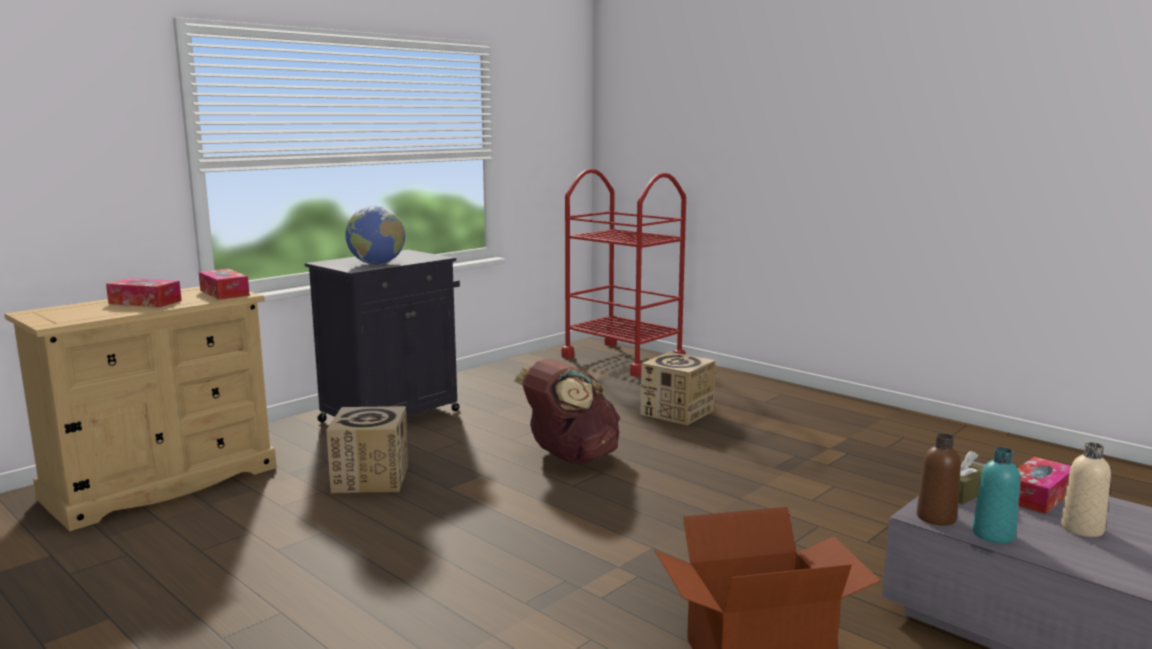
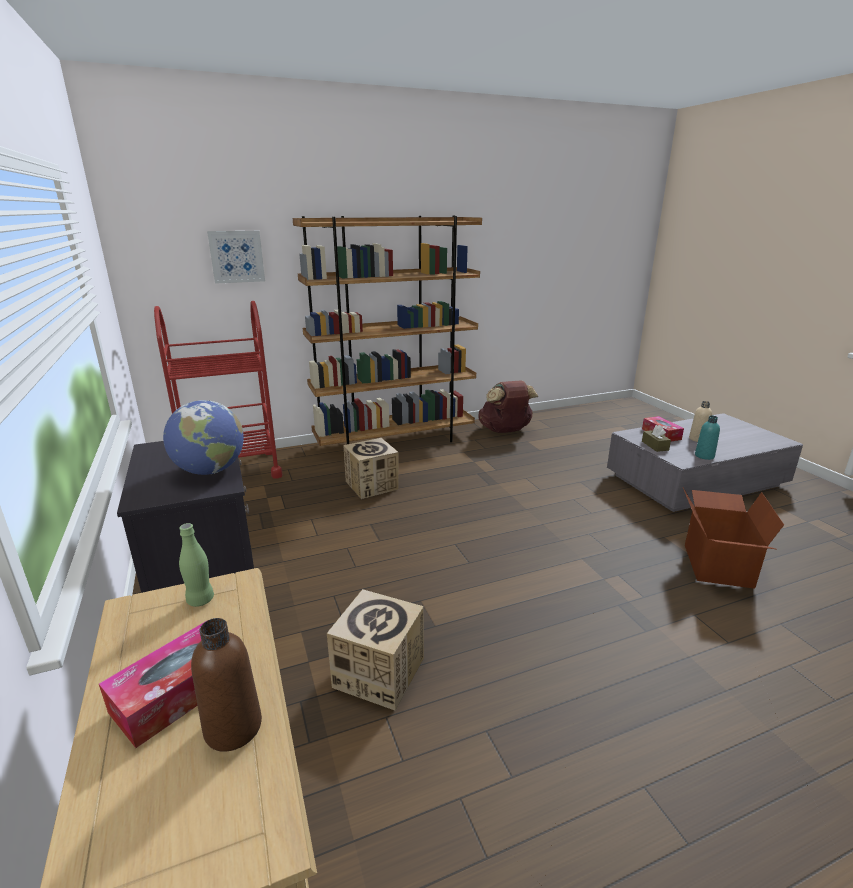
camera: 65 degrees left, 10 degrees up
tissue box [198,269,250,300] -> green bottle [179,523,214,607]
brown backpack [514,359,620,464] -> brown backpack moved to [478,381,538,433]
brown bottle [917,433,961,526] -> brown bottle moved to [191,618,262,752]
none -> picture [207,231,265,284]
none -> brown bookcase [293,215,482,446]

